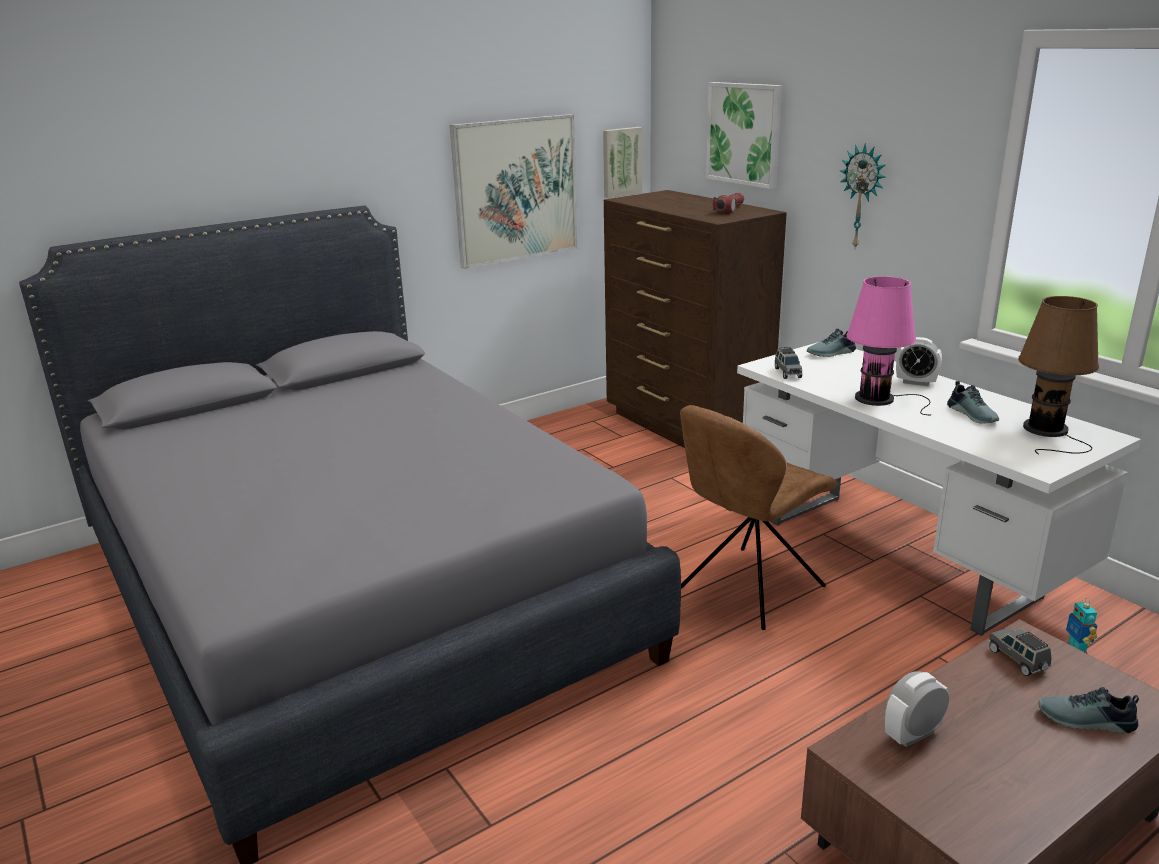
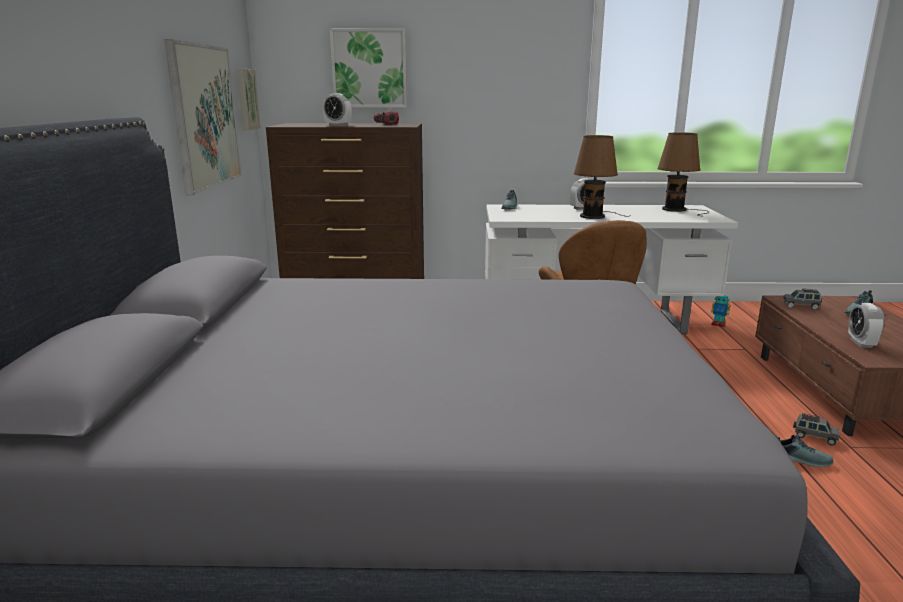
camera: 55 degrees left, 5 degrees down
grey toy car [775,347,803,379] -> grey toy car moved to [793,413,840,446]
wall clock [840,143,886,248] -> none
pink table lamp [846,276,930,415] -> brown table lamp [573,135,628,219]
shoe [947,381,999,424] -> shoe moved to [774,434,833,468]
none -> alarm clock [323,93,352,126]

